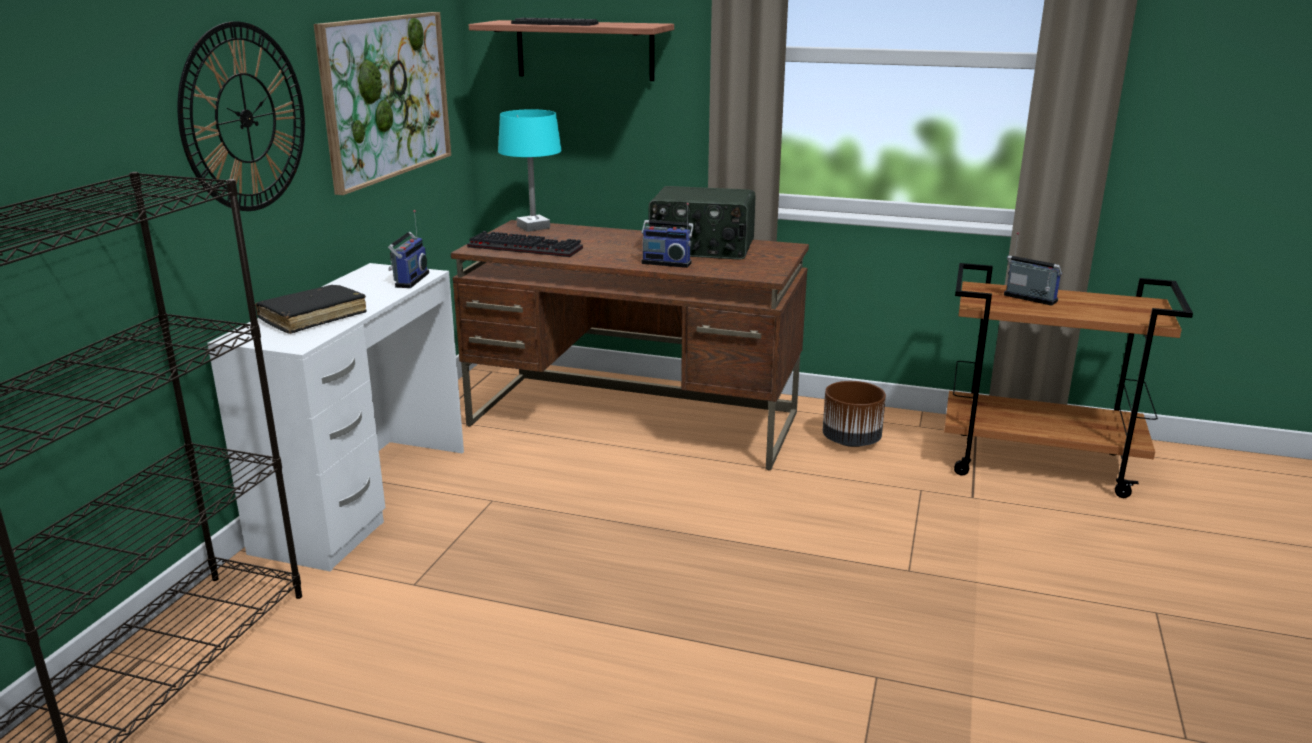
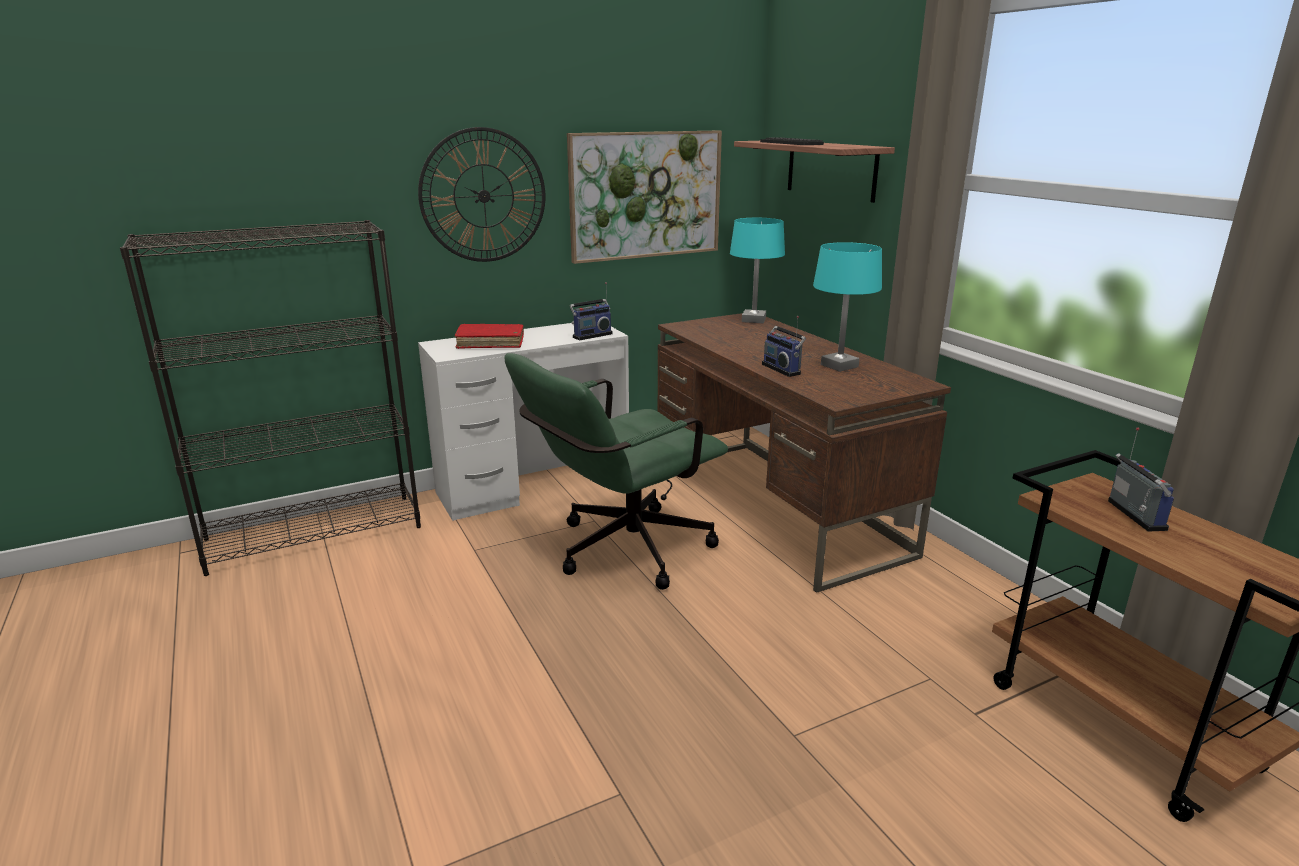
camera: 45 degrees right, 0 degrees up
black book [255,285,367,334] -> red book [455,324,524,349]
keyboard [467,231,583,257] -> none
radio [649,186,756,260] -> turquoise table lamp [813,242,882,372]
brown planter [822,381,886,447] -> none
none -> green office chair [505,353,728,590]

